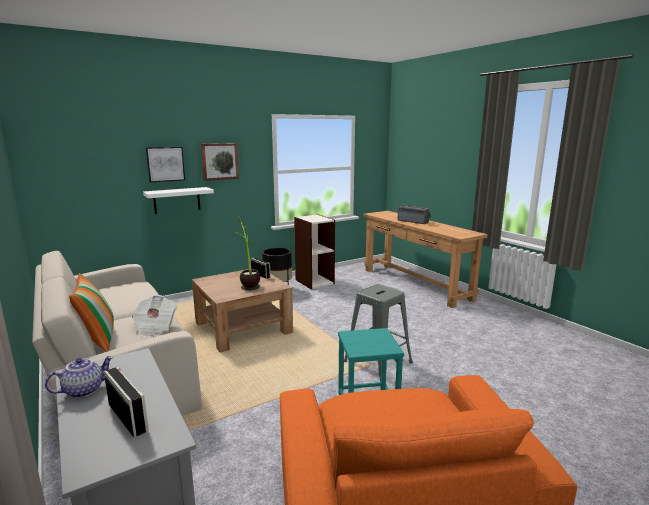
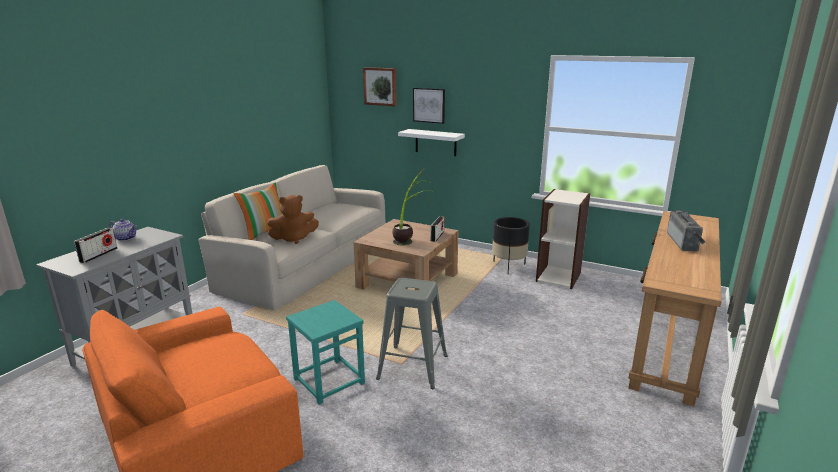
camera: 60 degrees right, 5 degrees up
newspaper [132,295,177,337] -> brown plush toy [267,195,319,244]
picture [201,143,239,181] -> picture moved to [363,67,397,106]

